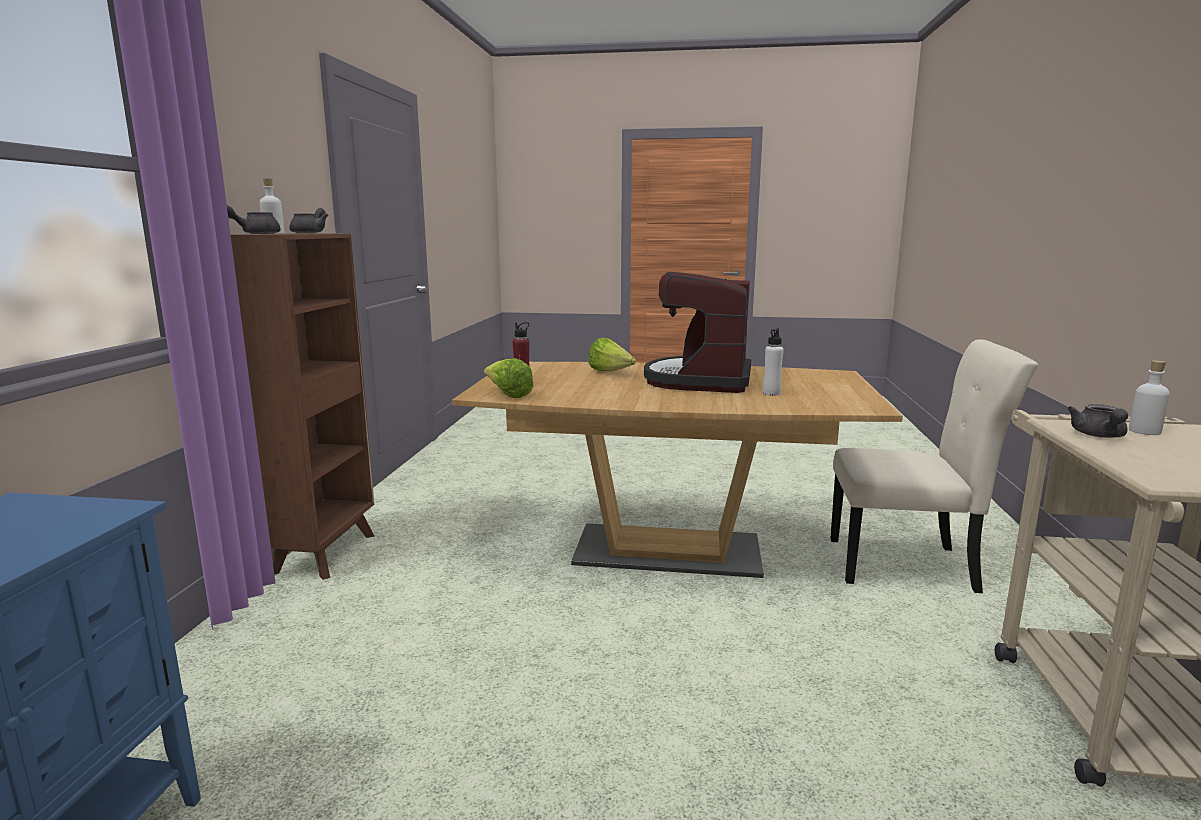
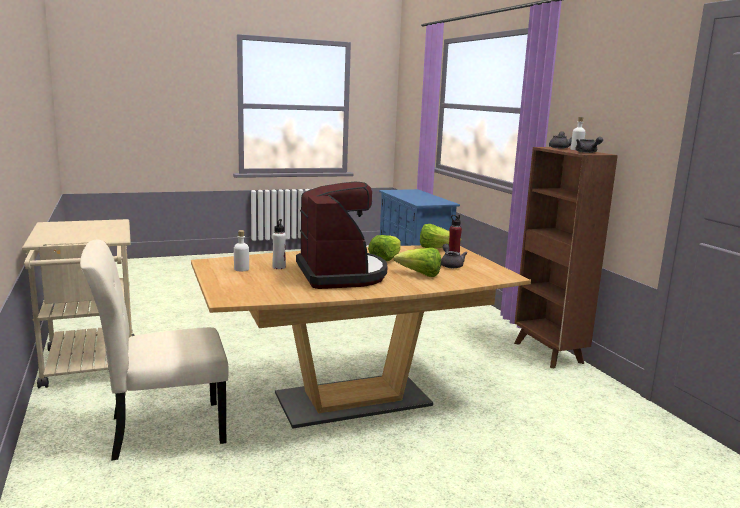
camera: 150 degrees right, 0 degrees up
grey teapot [1067,404,1128,438] -> grey teapot moved to [441,244,467,268]
white bottle [1129,360,1170,435] -> white bottle moved to [234,230,249,271]
none -> lettuce [368,235,401,261]

